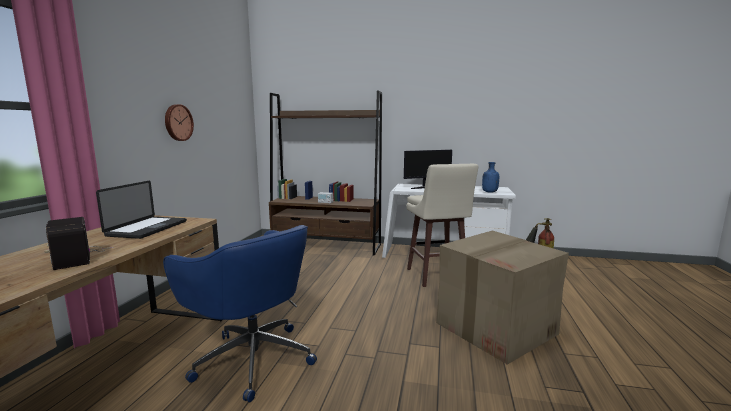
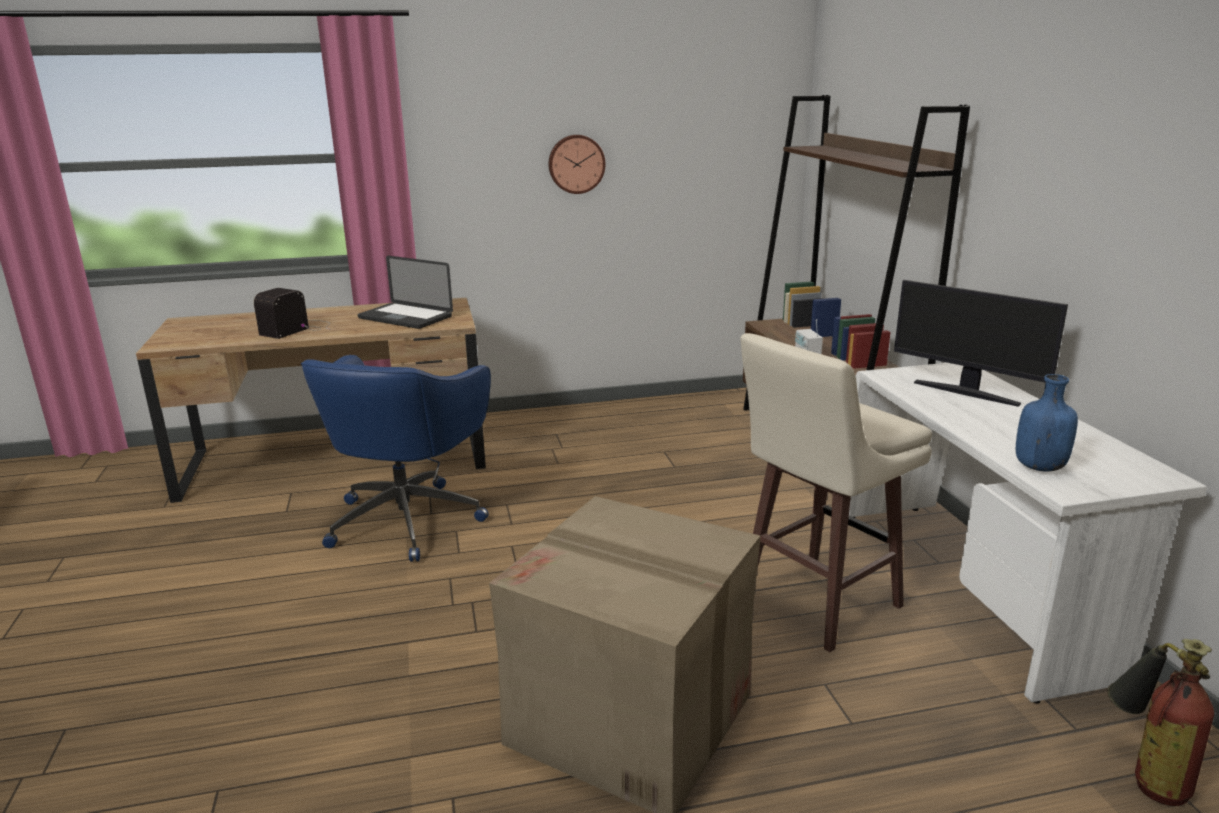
camera: 65 degrees right, 10 degrees up
laptop [96,181,187,239] -> laptop turned 45 degrees clockwise [358,256,453,329]

